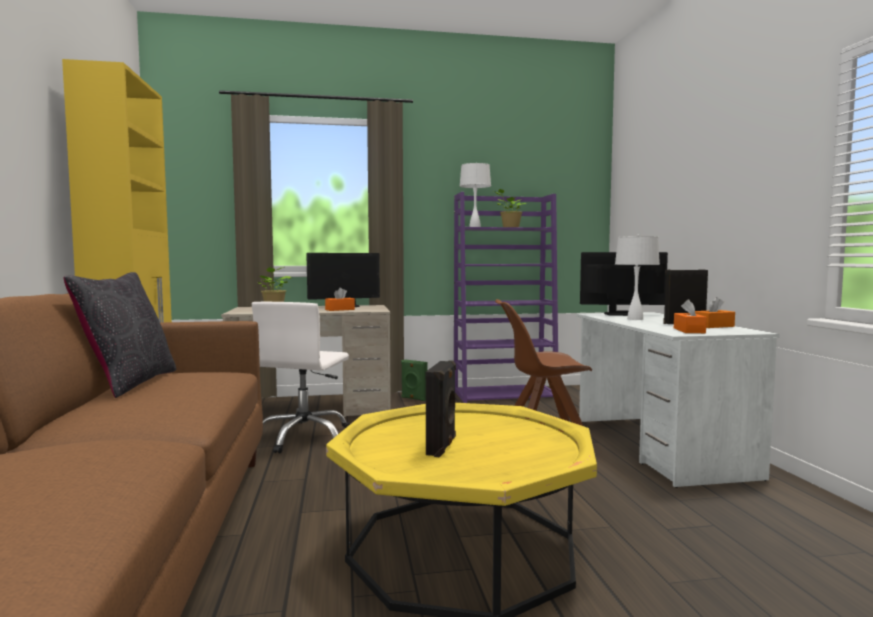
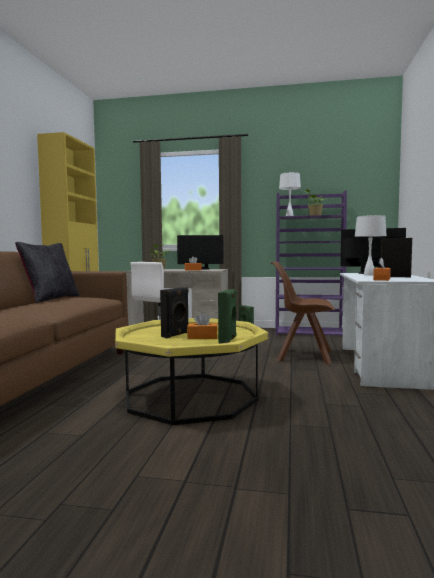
camera: 20 degrees right, 0 degrees up
orange tissue box [695,297,735,328] -> orange tissue box moved to [187,312,218,339]
none -> green speaker [218,289,237,344]

